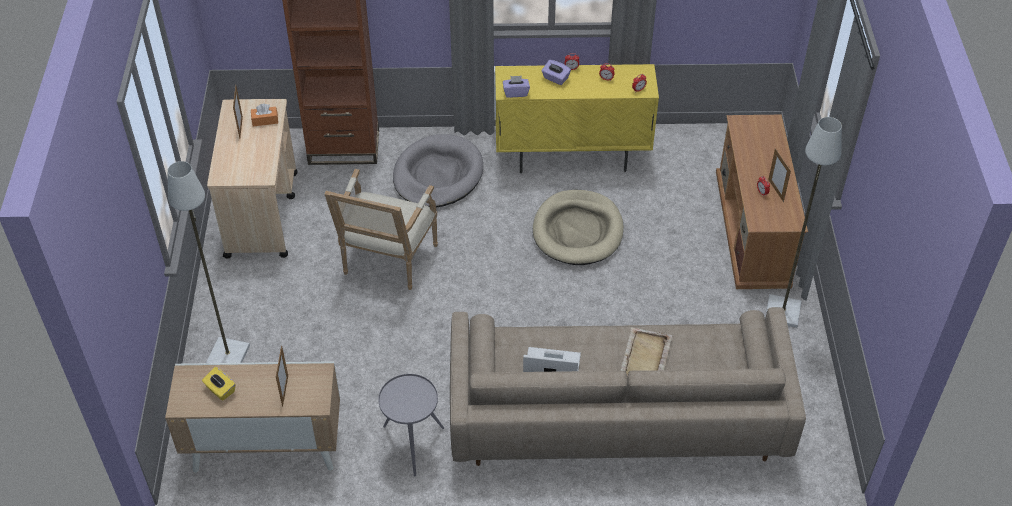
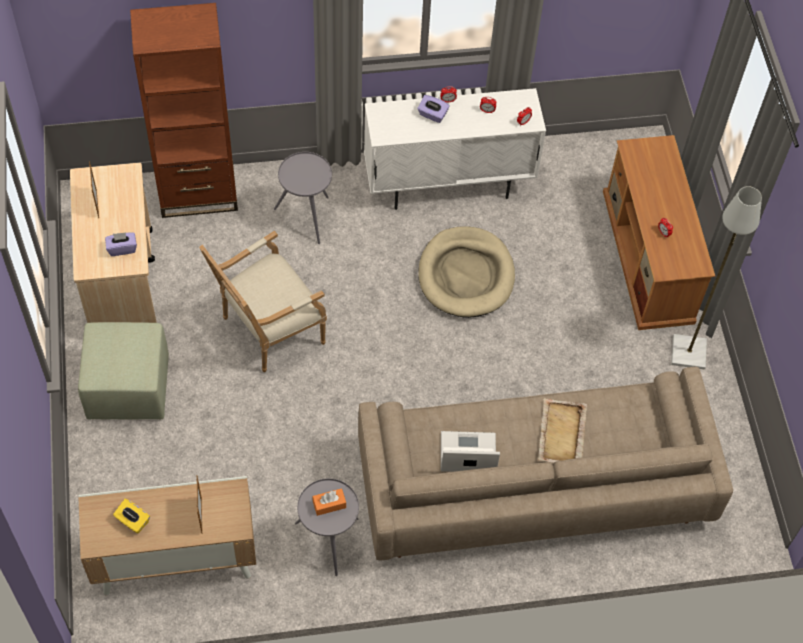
camera: 10 degrees left, 10 degrees up
grey floor lamp [167,161,250,363] -> none
orange tissue box [251,103,278,126] -> orange tissue box moved to [312,488,346,516]
armchair [325,169,438,290] -> armchair turned 45 degrees clockwise [199,231,327,372]
grey dog bed [393,134,483,207] -> grey side table [274,152,332,244]
yellow cabinet [495,64,659,173] -> white cabinet [364,88,546,210]
purple tissue box [503,76,530,98] -> purple tissue box moved to [105,232,137,256]
picture frame [768,148,791,202] -> none
none -> green ottoman [78,322,169,420]

